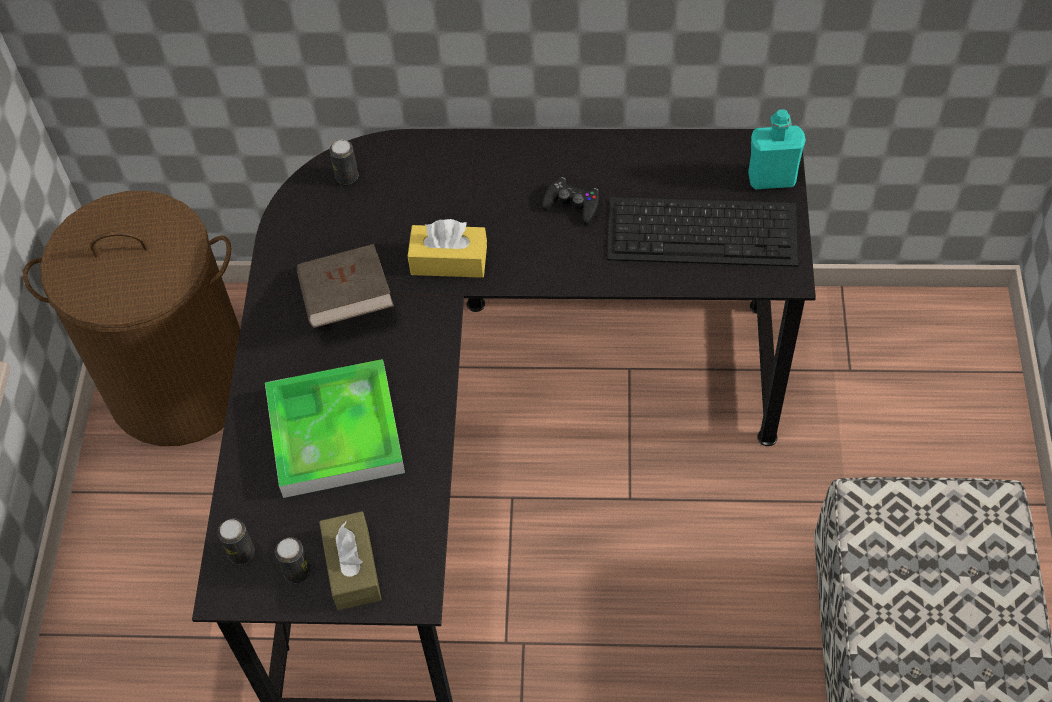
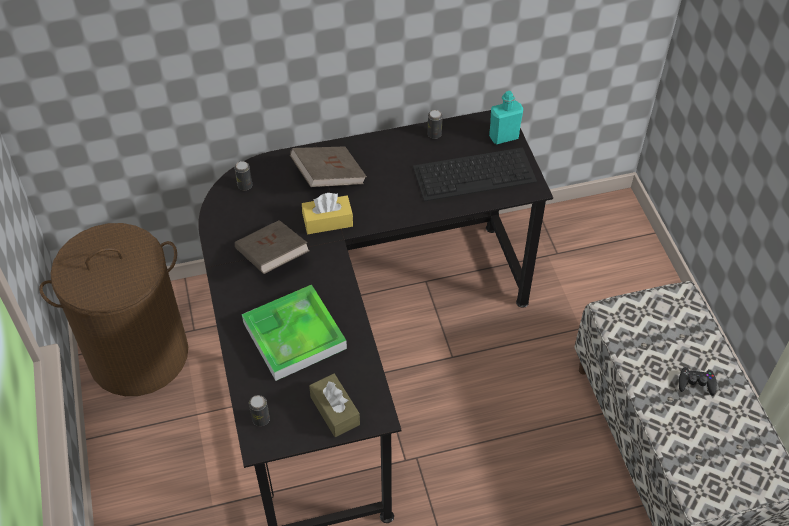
camera: 20 degrees left, 5 degrees down
can [275,537,311,583] -> can moved to [427,110,443,139]
black game controller [542,177,599,226] -> black game controller moved to [679,366,717,396]
none -> brown book [290,146,367,187]

